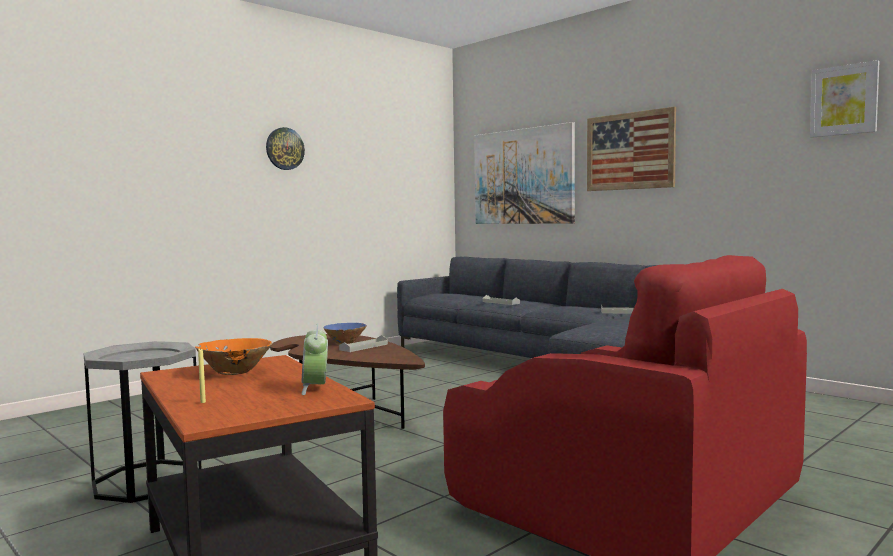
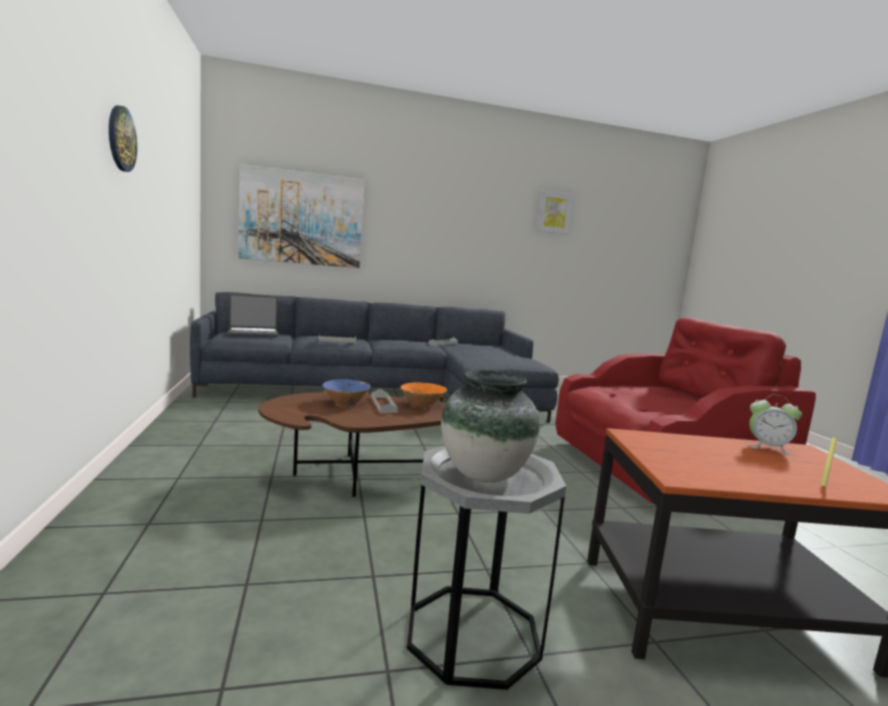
camera: 60 degrees left, 5 degrees up
orange bowl [195,338,272,375] -> orange bowl moved to [400,382,447,407]
picture [587,107,676,191] -> none
none -> laptop [228,294,278,337]
none -> vase [441,370,540,483]

